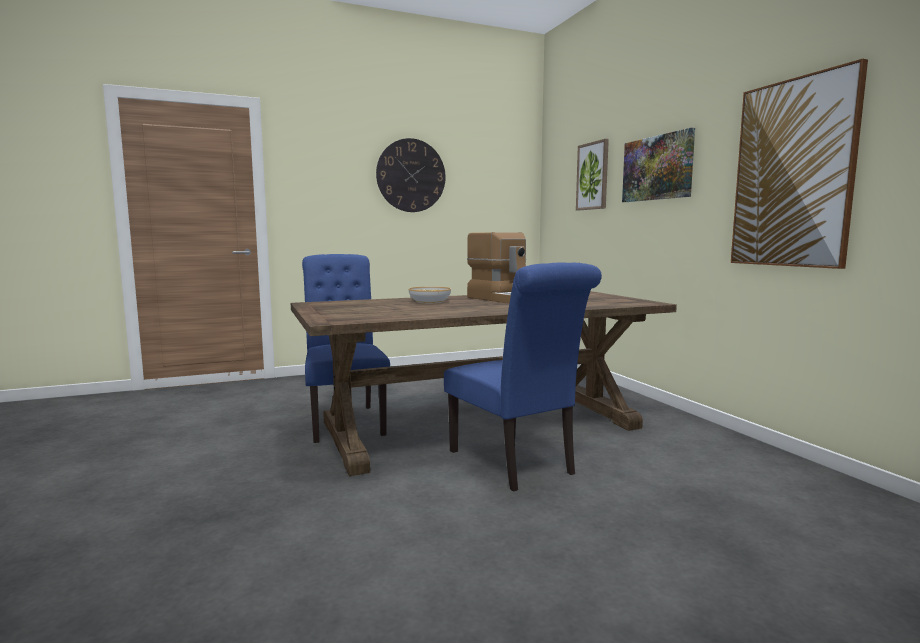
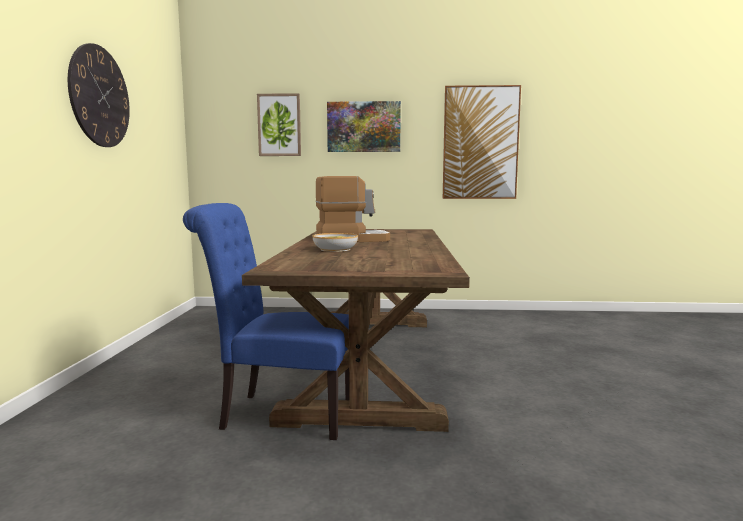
camera: 65 degrees left, 0 degrees up
blue chair [444,262,602,492] -> none

